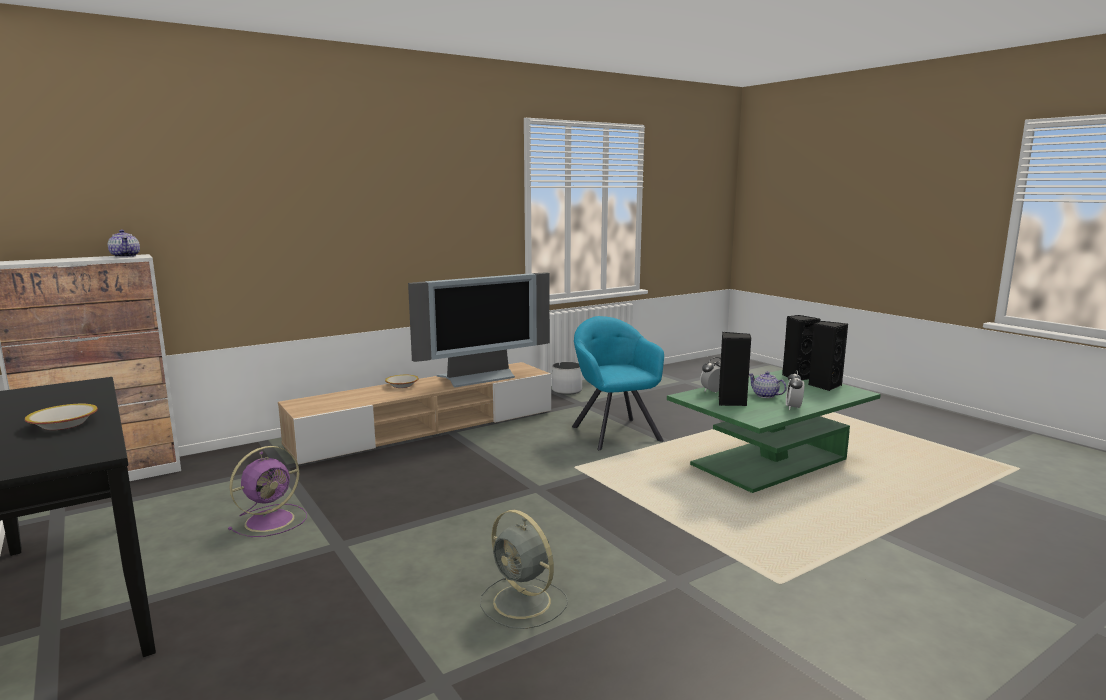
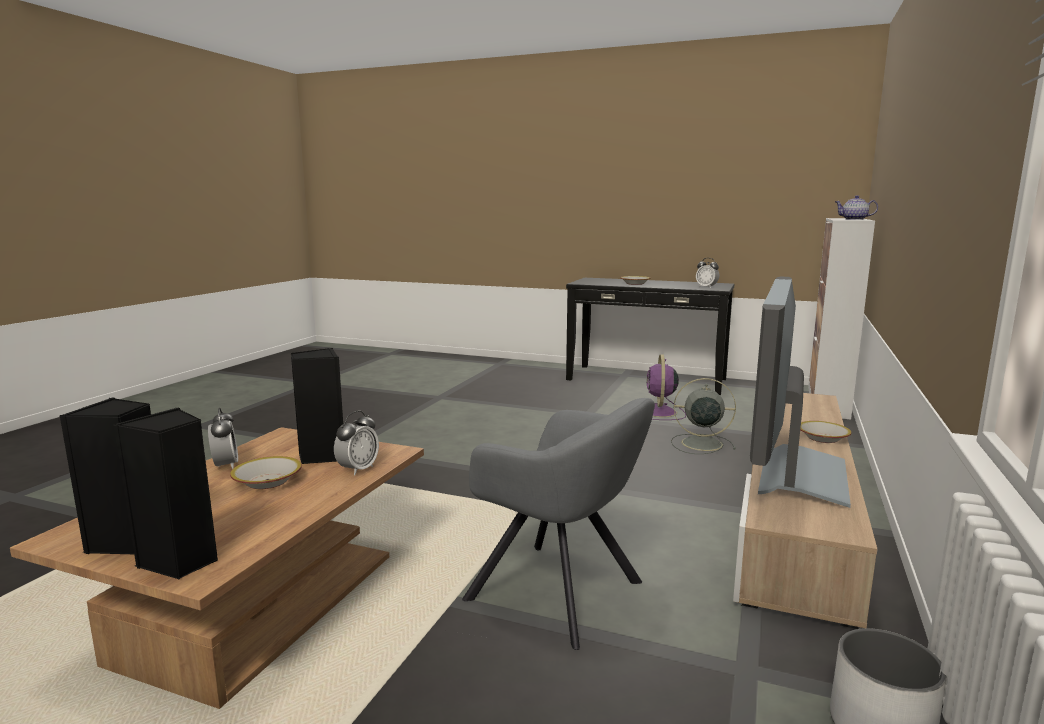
camera: 145 degrees right, 0 degrees up
grey fan [480,510,568,629] -> grey fan moved to [671,378,736,454]
turquoise armchair [572,316,664,450] -> grey armchair [462,398,655,650]
green coffee table [667,370,881,493] -> brown coffee table [10,427,424,709]
teapot [749,372,787,398] -> bowl [230,456,302,489]
none -> alarm clock [696,258,719,288]

